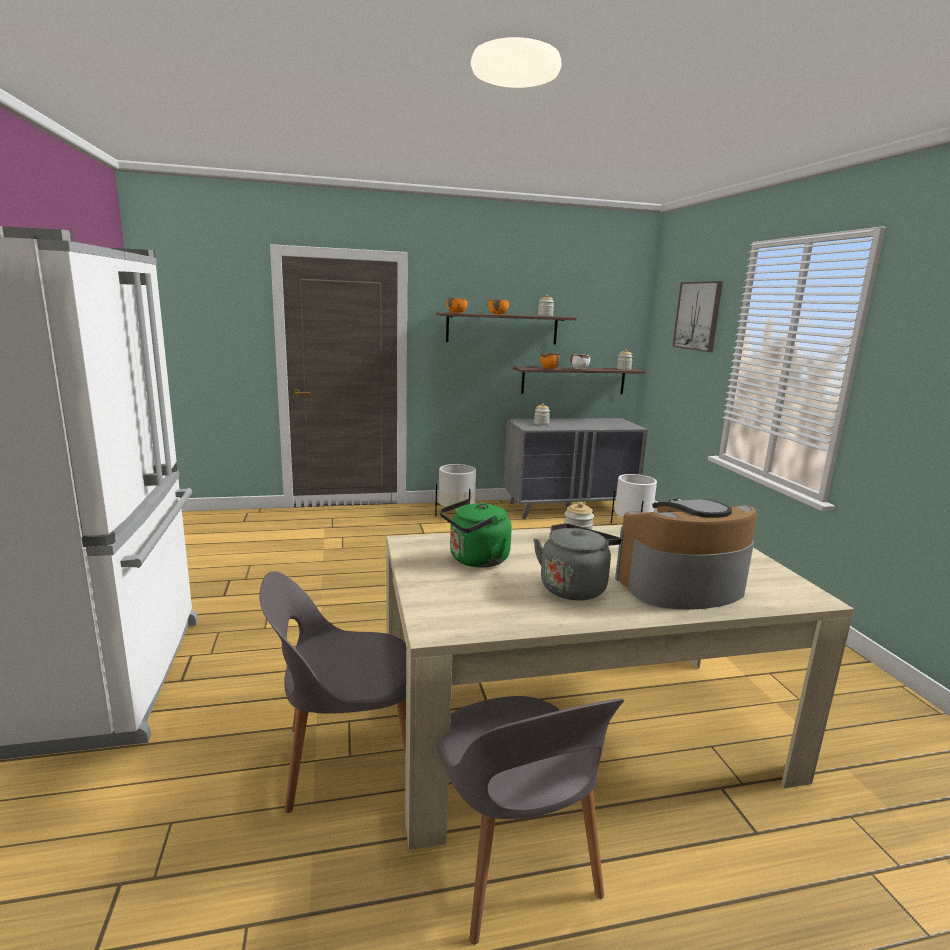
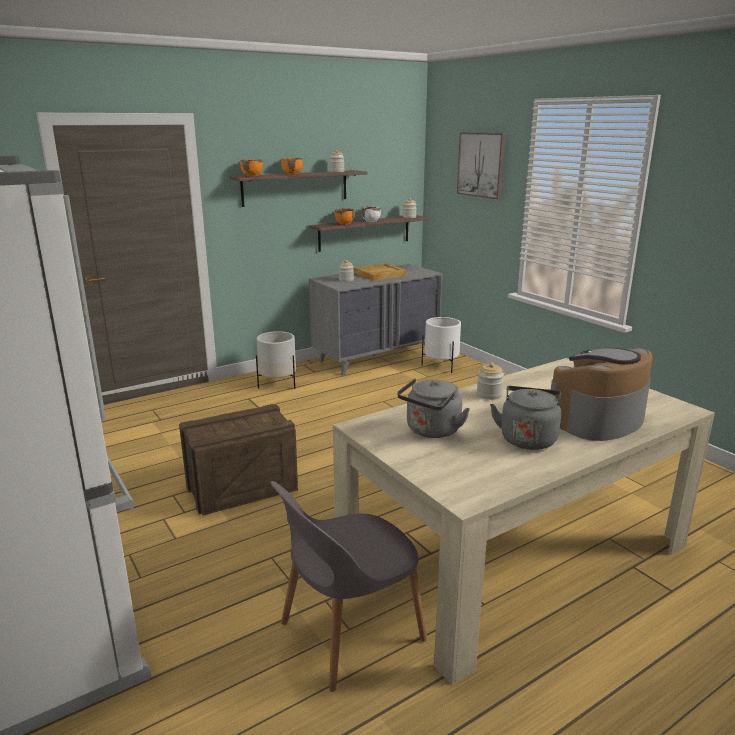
camera: 20 degrees left, 5 degrees up
grey chair [437,696,624,944] -> none
green kettle [440,499,512,568] -> grey kettle [397,378,470,438]
none -> crate [179,404,298,516]
none -> beige tray [353,263,407,281]

